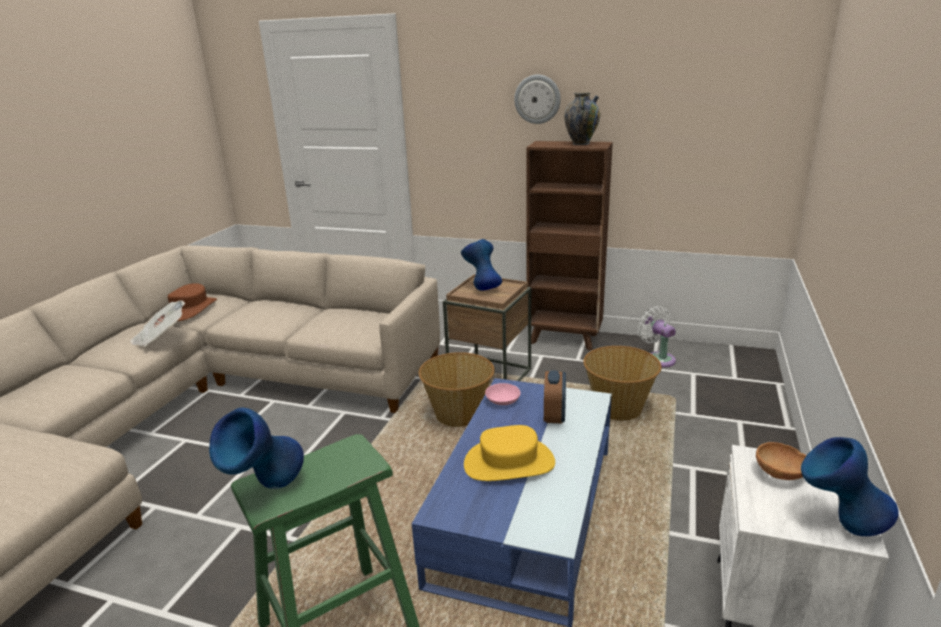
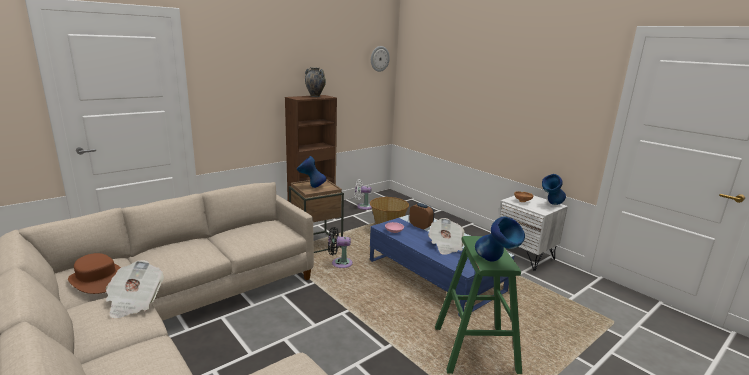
camera: 60 degrees left, 5 degrees down
basket [419,352,495,427] -> black fan [328,227,353,268]
yellow hat [464,425,555,481] -> newspaper [428,218,465,255]
wall clock [514,75,561,124] -> wall clock moved to [371,46,390,72]

